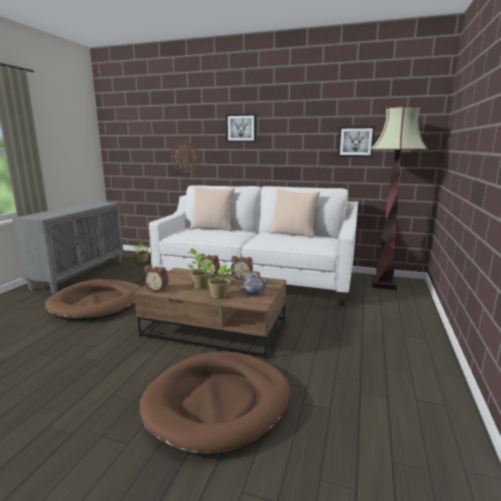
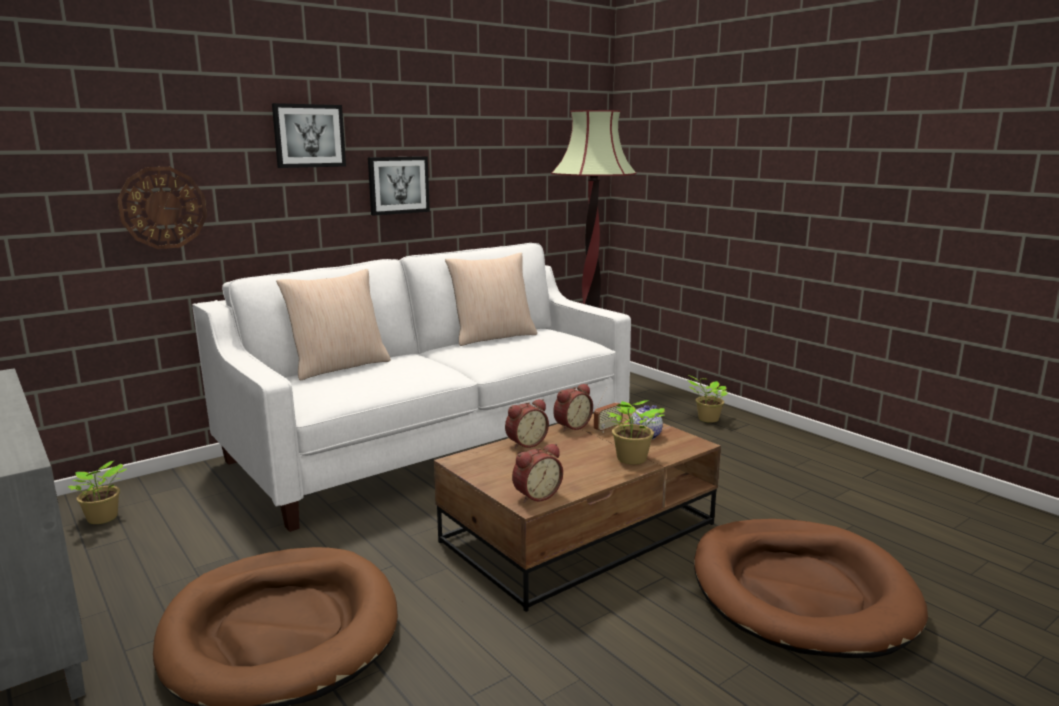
camera: 55 degrees left, 0 degrees up
potted plant [186,248,214,289] -> potted plant moved to [688,375,728,423]
picture [338,126,375,157] -> picture moved to [368,156,430,215]

